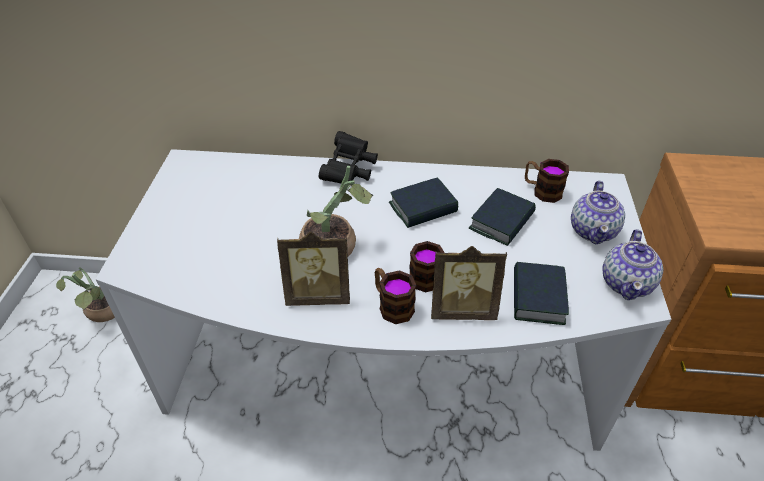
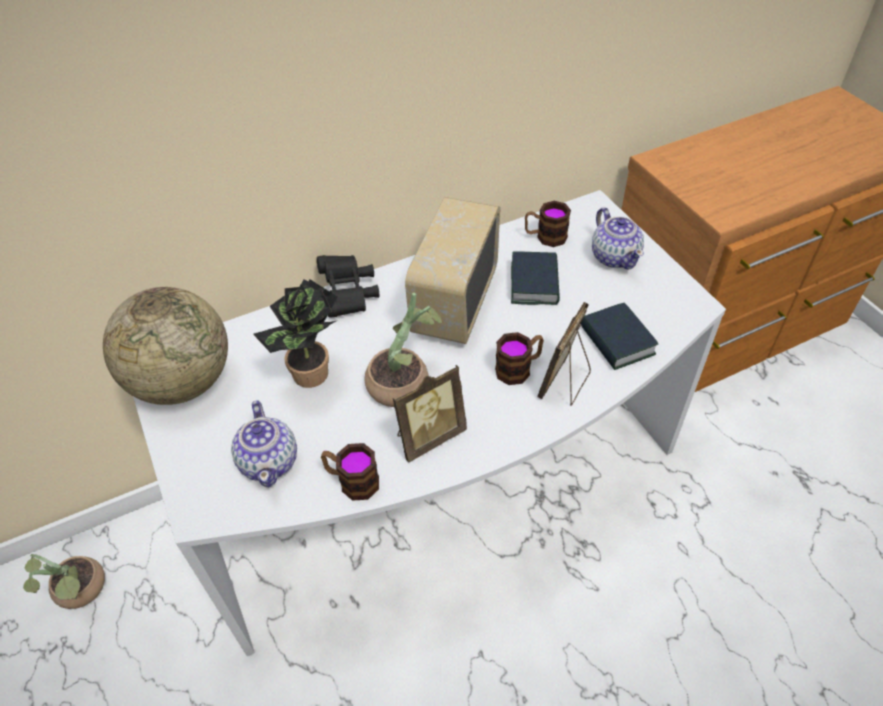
camera: 30 degrees left, 5 degrees up
mug [375,268,416,324] -> mug moved to [321,443,379,501]
book [389,177,458,228] -> radio [405,197,500,344]
picture frame [431,246,507,320] -> picture frame turned 150 degrees clockwise [537,302,591,406]
teapot [602,229,663,300] -> teapot moved to [231,401,297,487]
none -> globe [103,287,228,405]
none -> potted plant [253,279,337,388]

